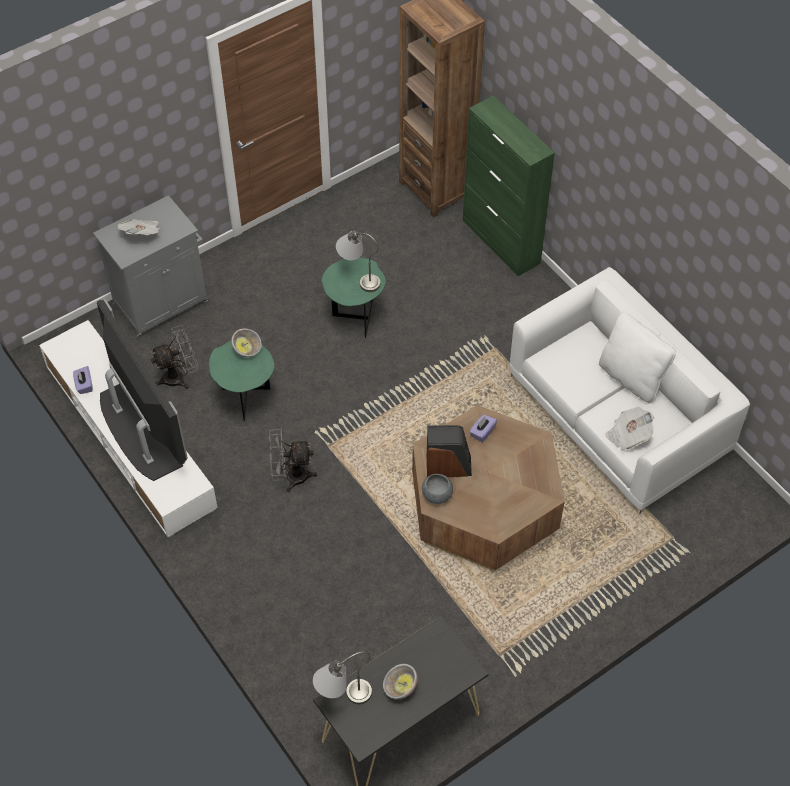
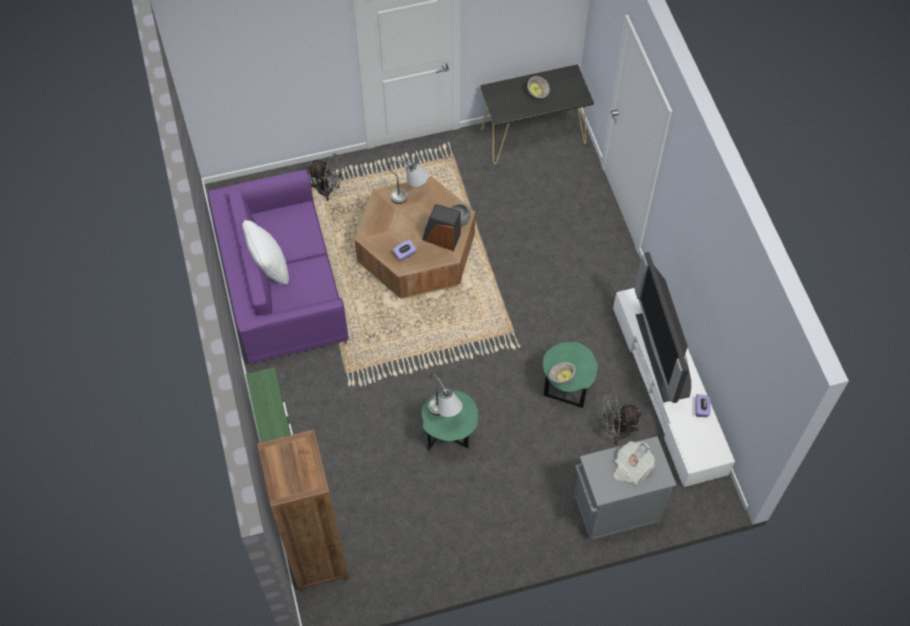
camera: 160 degrees left, 5 degrees up
grey fan [269,429,317,492] -> grey fan moved to [308,153,345,201]
grey table lamp [313,652,372,704] -> grey table lamp moved to [388,160,429,204]
white sofa [509,267,750,514] -> purple sofa [208,170,349,367]
newspaper [606,407,654,451] -> none

